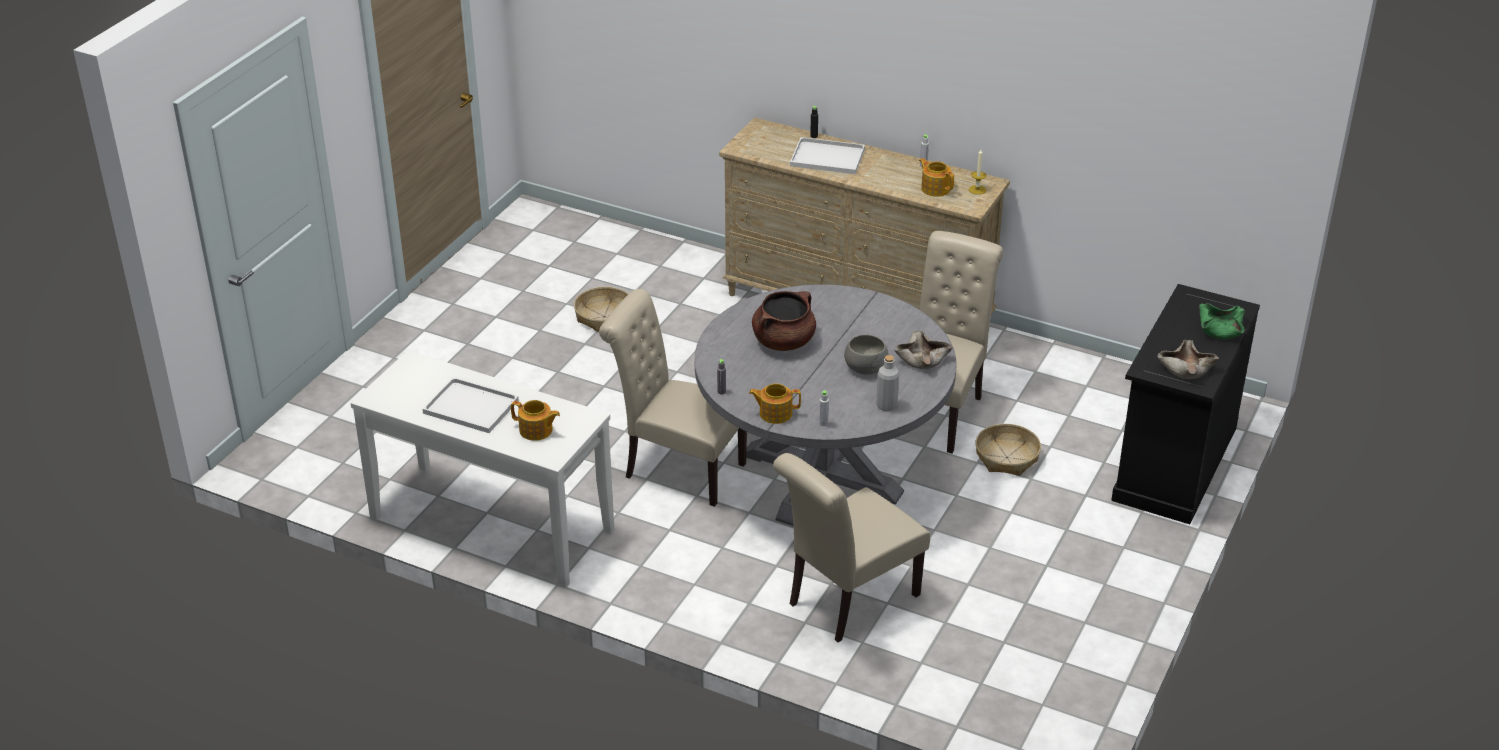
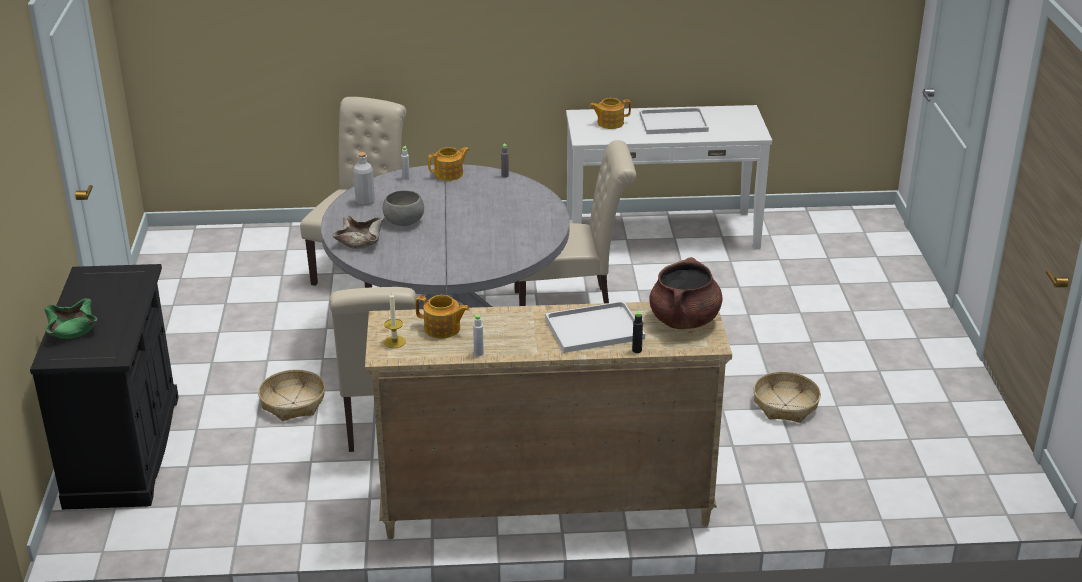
camera: 150 degrees right, 5 degrees down
brown cooking pot [752,291,816,351] -> brown cooking pot moved to [649,257,723,329]
beige bowl [1157,340,1219,379] -> none

